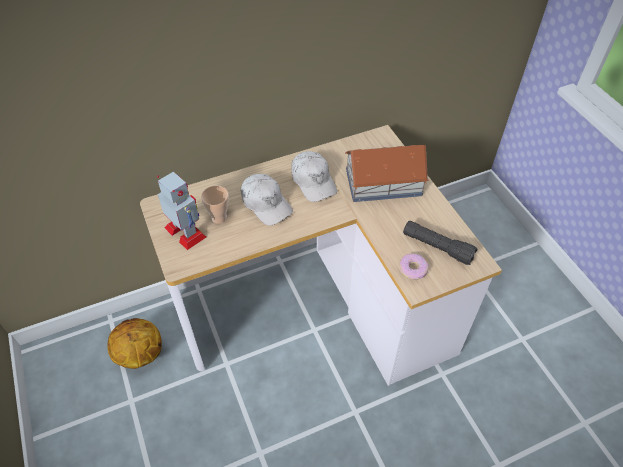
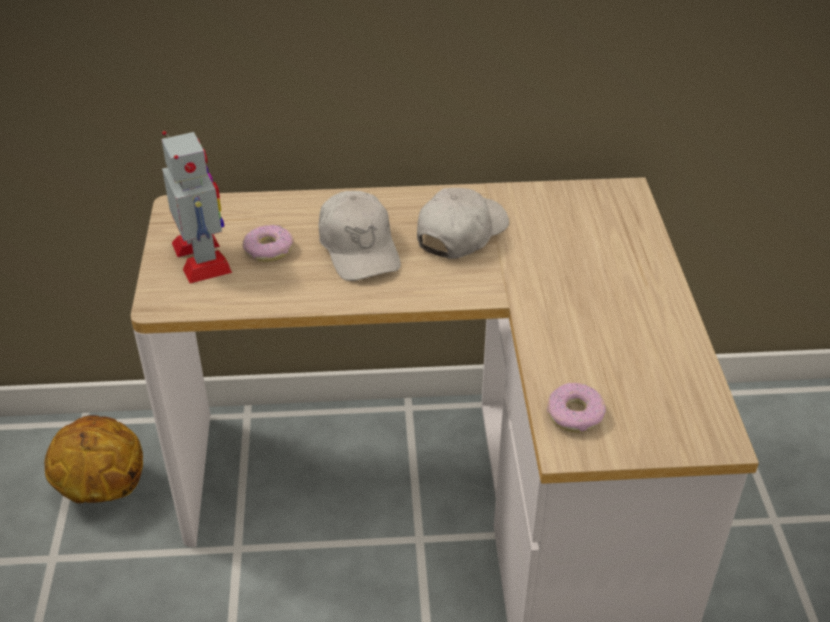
camera: 20 degrees right, 10 degrees down
cup [201,186,229,224] -> donut [243,225,294,262]
white cap [291,151,337,202] -> white cap turned 135 degrees counterclockwise [417,188,509,259]
toy house [345,145,429,202] -> none
black flashlight [403,221,478,265] -> none

